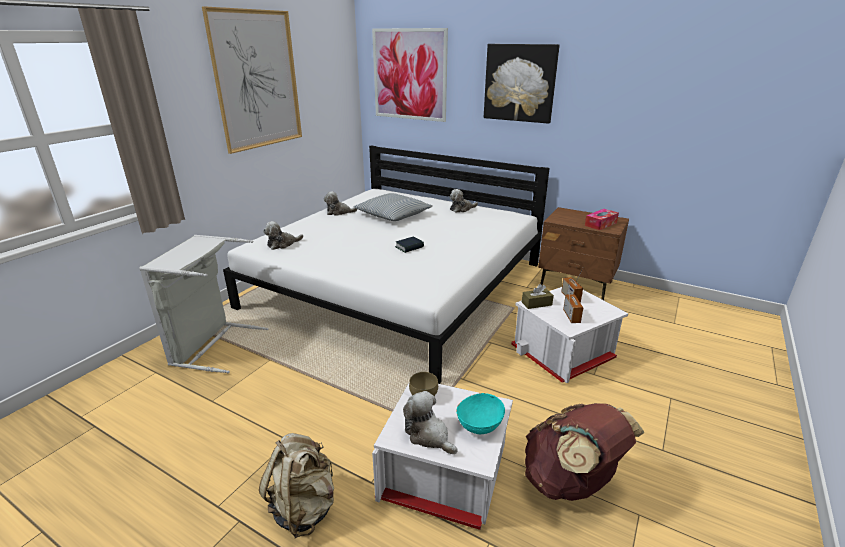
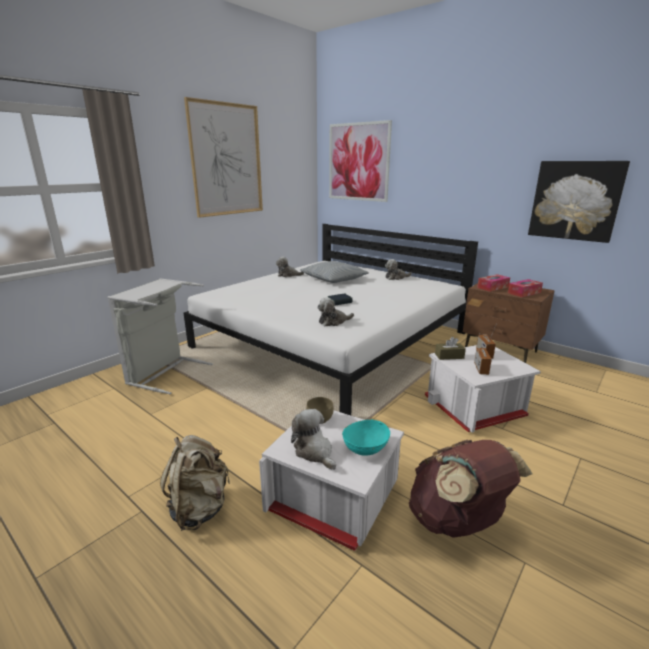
camera: 10 degrees right, 5 degrees down
plush toy [263,221,303,250] -> plush toy moved to [317,297,354,326]
picture [484,44,560,124] -> picture moved to [528,161,630,243]
none -> tissue box [477,274,510,292]

